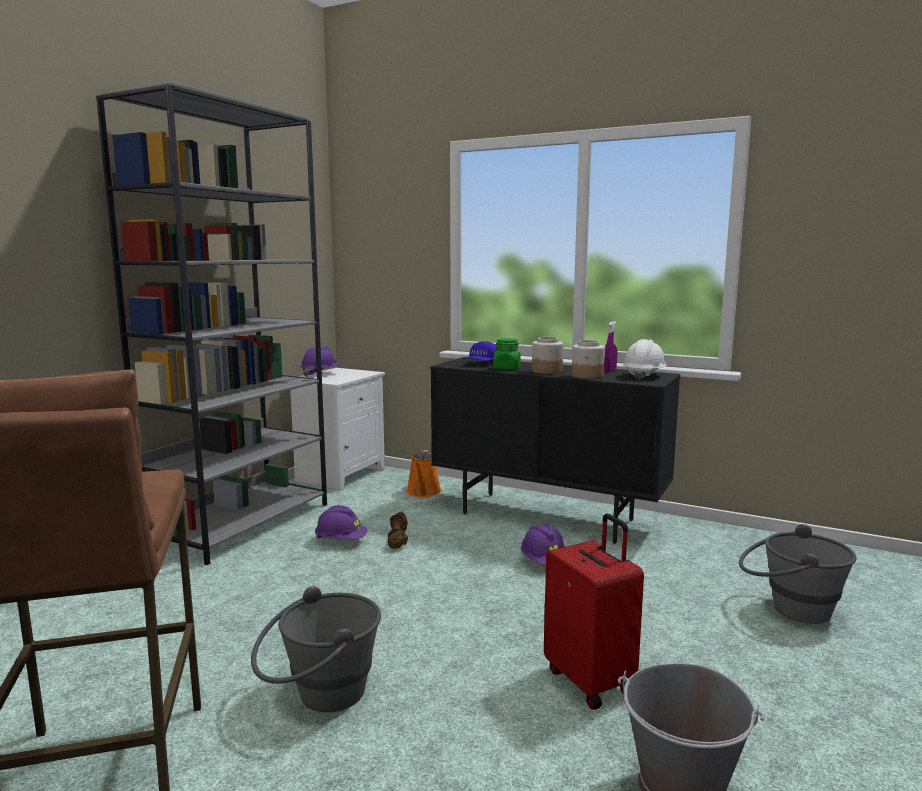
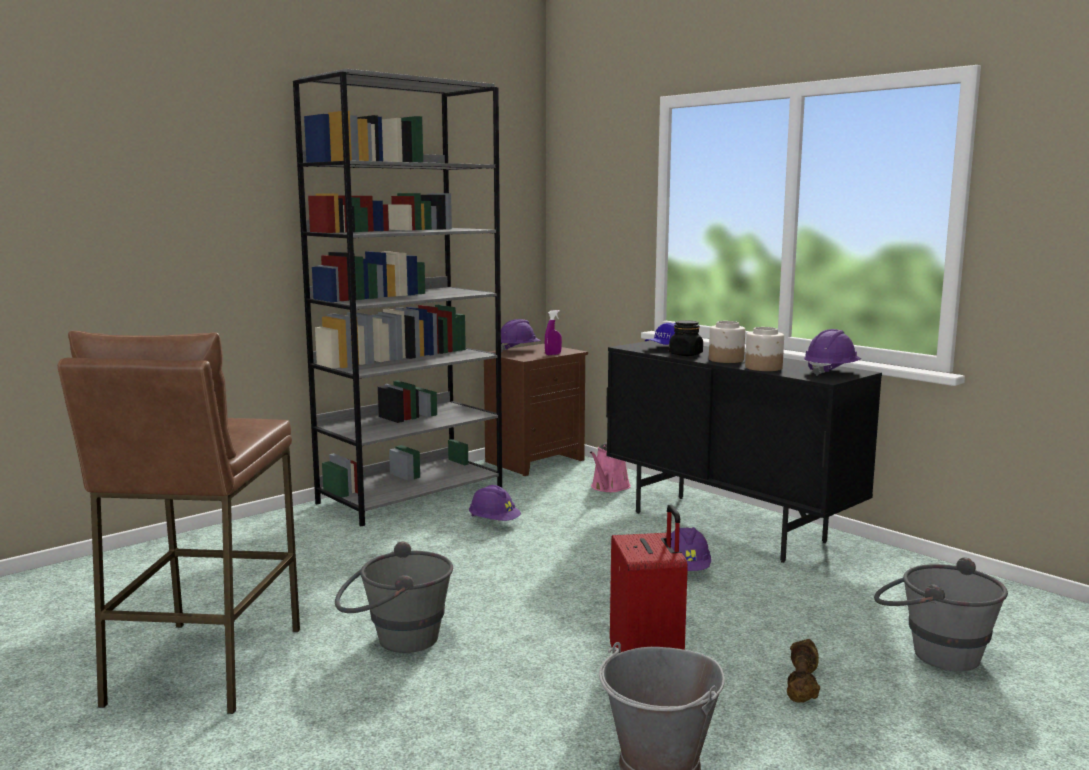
camera: 20 degrees right, 0 degrees up
white nightstand [290,368,385,491] -> brown nightstand [484,344,588,476]
brown dumbbell [387,511,408,549] -> brown dumbbell moved to [787,639,820,702]
orange watering can [406,450,442,497] -> pink watering can [590,442,631,492]
green jar [493,338,521,370] -> black jar [669,320,703,356]
purple spray bottle [604,321,617,372] -> purple spray bottle moved to [545,310,562,355]
white hard hat [623,339,666,380] -> purple hard hat [804,329,861,376]

